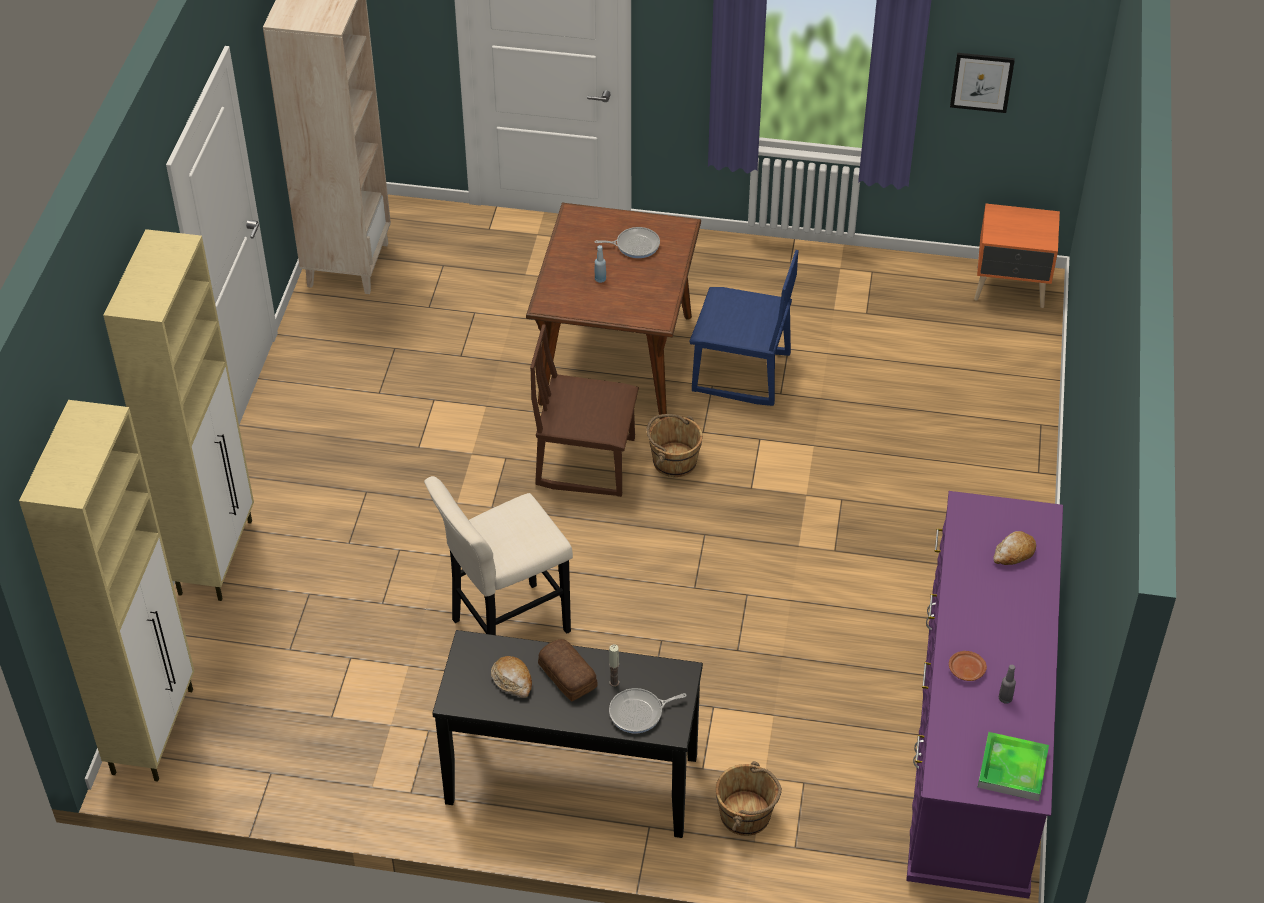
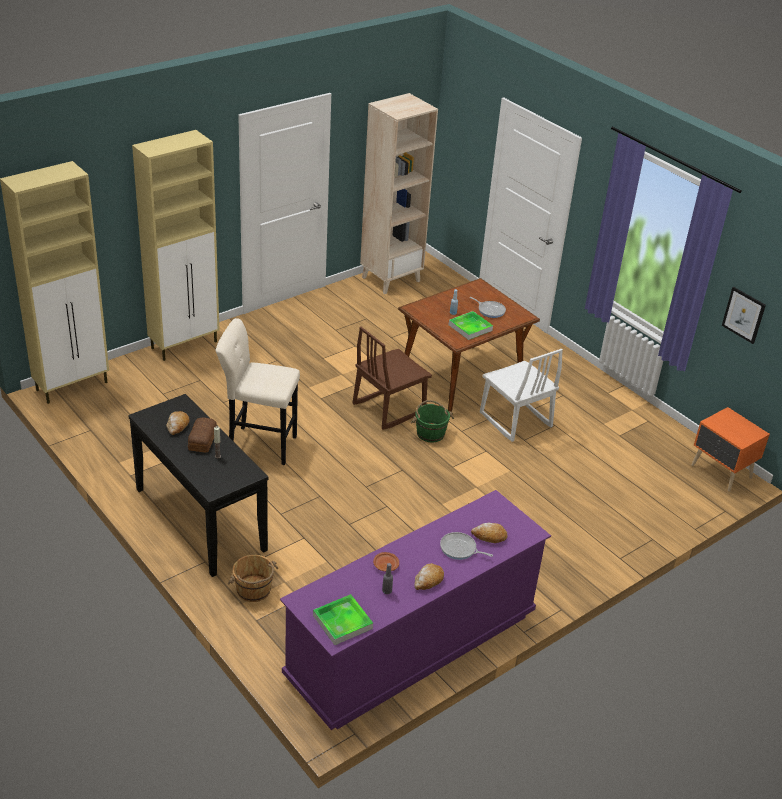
camera: 40 degrees right, 10 degrees down
brown chair [530,324,639,497] -> brown chair turned 90 degrees counterclockwise [352,327,432,430]
frying pan [609,688,686,733] -> frying pan moved to [440,532,493,560]
brown bucket [647,414,703,477] -> green bucket [411,400,454,442]
blue chair [689,250,799,406] -> white chair [480,349,563,442]
none -> bread [414,563,444,590]
none -> tray [449,311,493,340]

